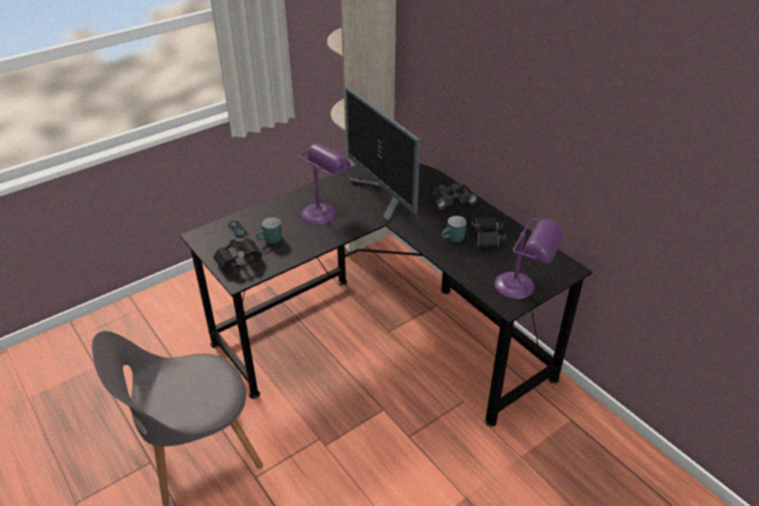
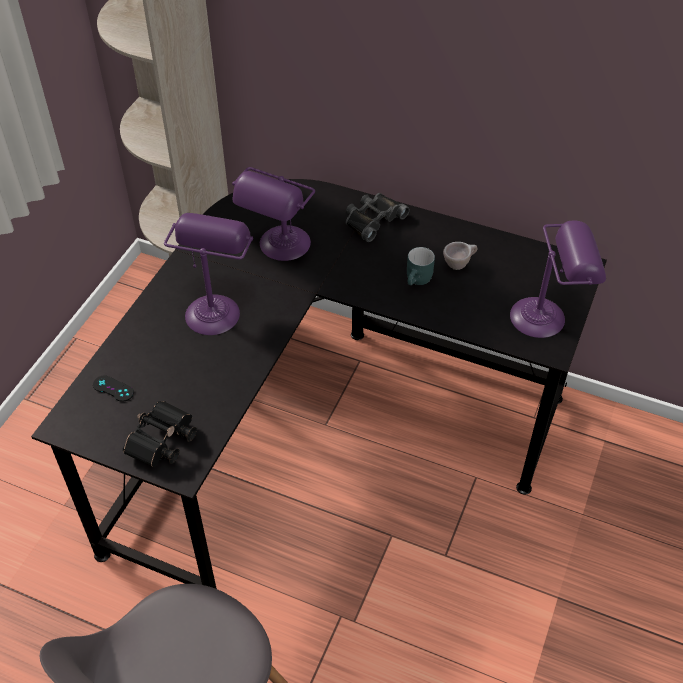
camera: 30 degrees left, 10 degrees up
turquoise mug [256,217,282,244] -> none
monitor [345,87,420,222] -> purple table lamp [232,167,315,261]
black binoculars [472,217,506,248] -> beige cup [443,242,478,270]

